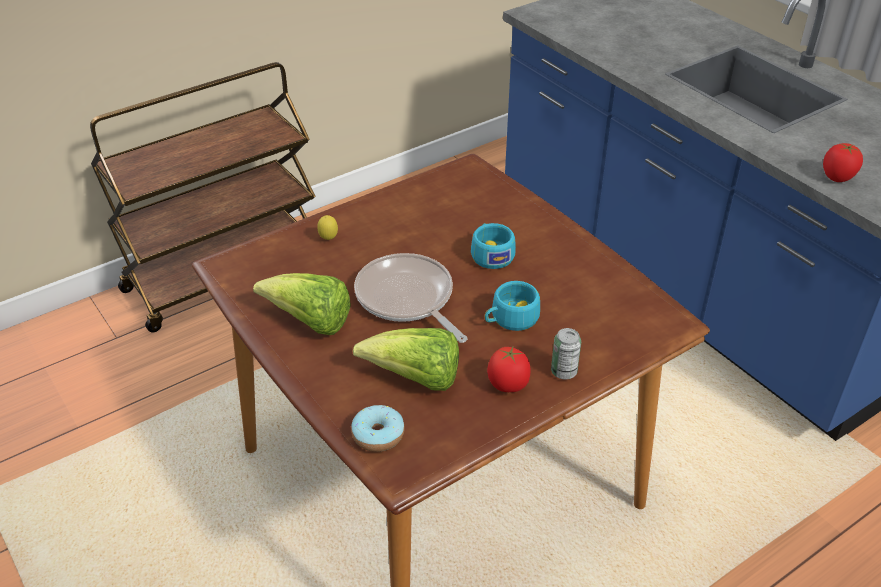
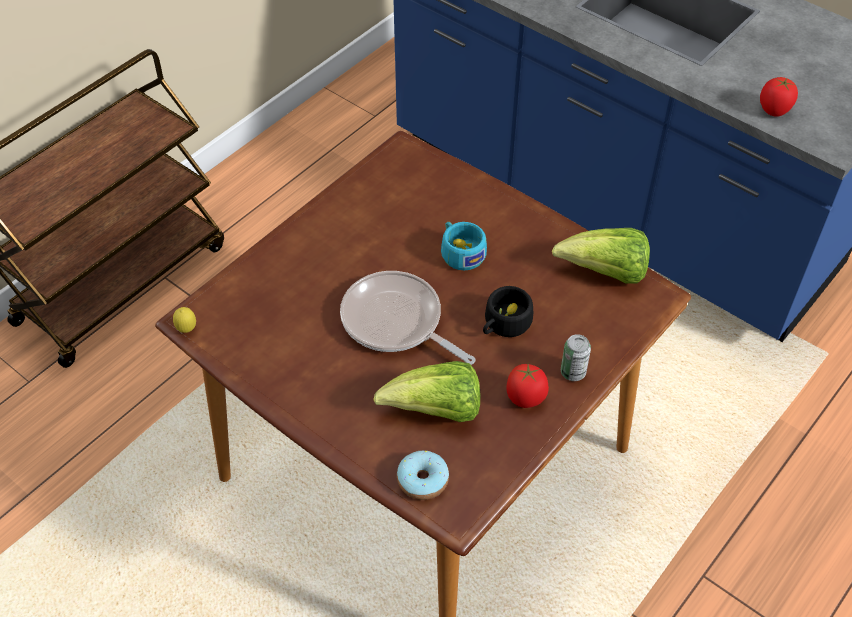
camera: 15 degrees left, 10 degrees up
lettuce [253,273,351,335] -> lettuce moved to [552,228,650,284]
lemon [317,215,338,240] -> lemon moved to [173,307,196,333]
turquoise cup [485,281,540,331] -> black cup [483,286,533,337]

